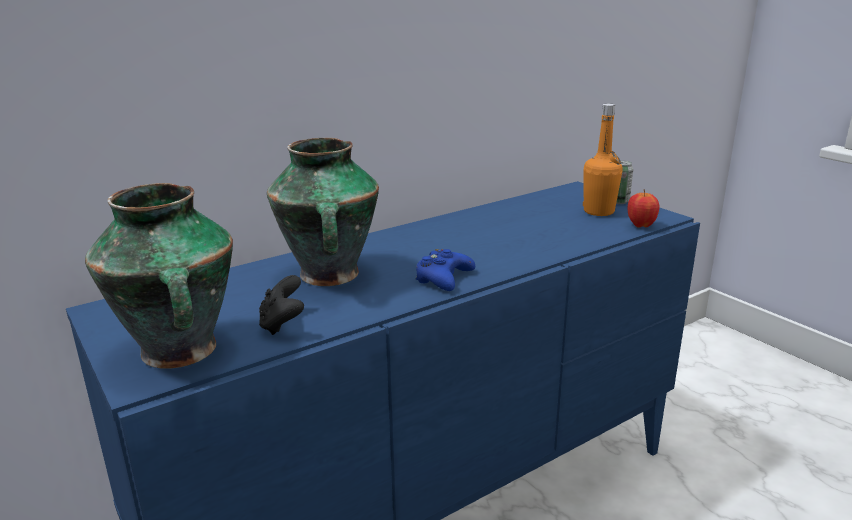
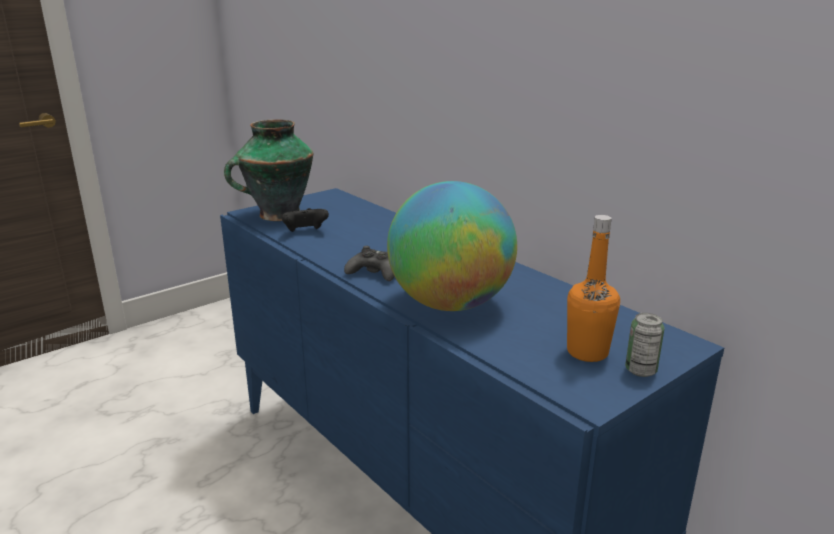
camera: 85 degrees right, 0 degrees up
vase [267,138,379,286] -> none
blue game controller [415,249,476,291] -> black game controller [344,246,395,281]
apple [628,189,659,228] -> none
none -> globe [387,181,517,311]

